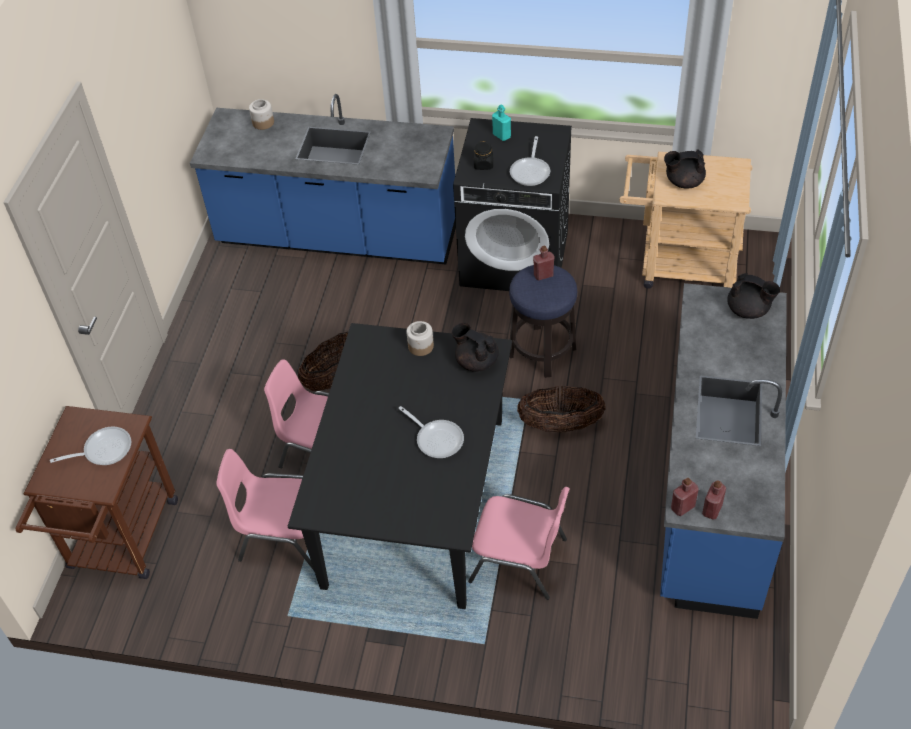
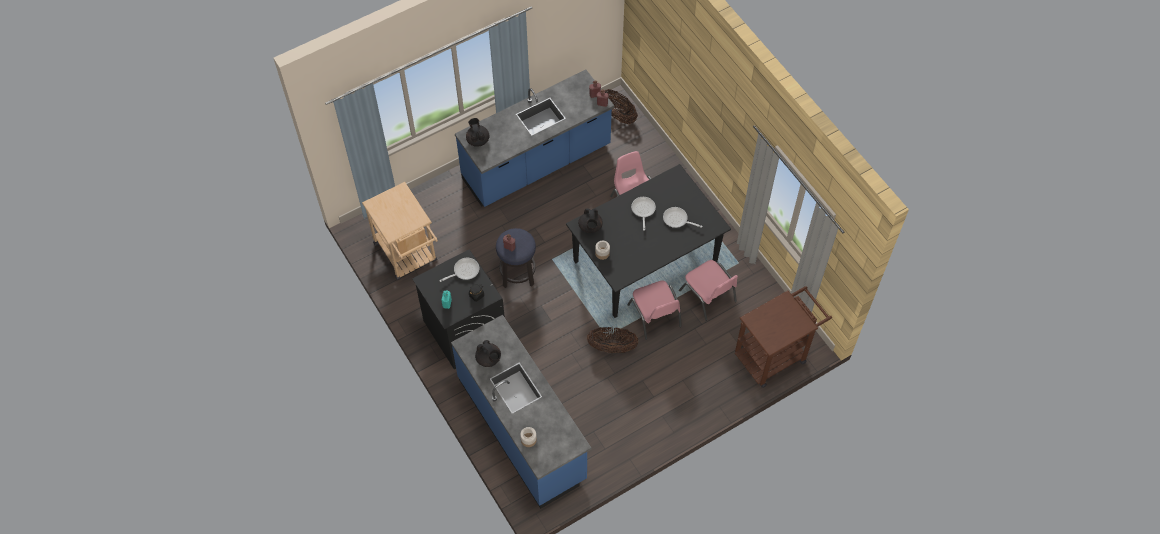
camera: 135 degrees left, 10 degrees up
frying pan [50,427,132,465] -> frying pan moved to [663,207,703,228]
basket [517,386,605,433] -> basket moved to [605,89,638,125]
black teapot [664,149,706,189] -> black teapot moved to [475,340,501,367]

